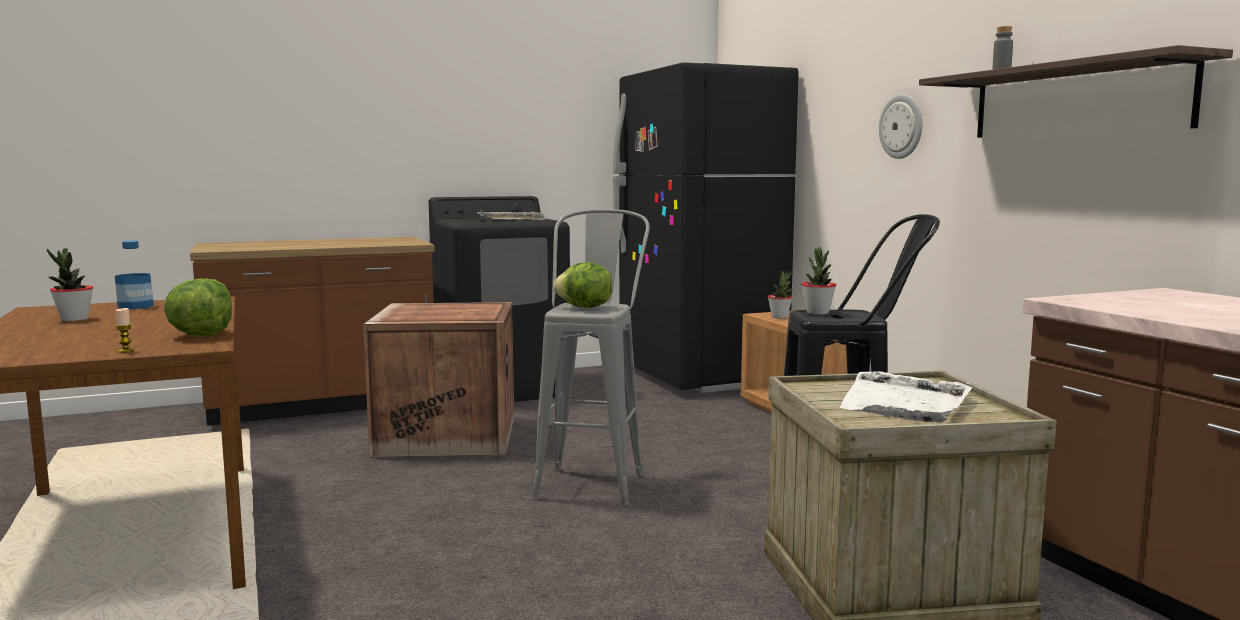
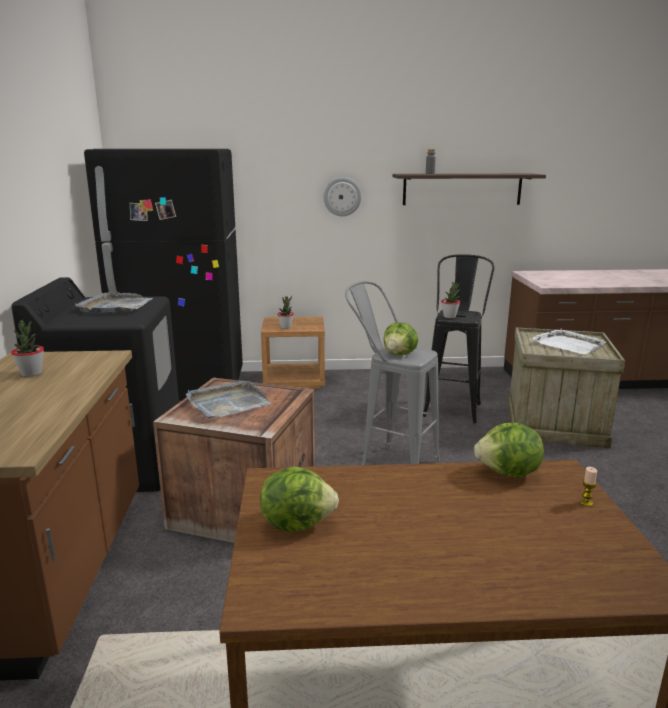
camera: 70 degrees left, 10 degrees up
potted plant [47,248,93,321] -> potted plant moved to [11,320,44,377]
bottle [115,241,154,309] -> lettuce [260,466,339,531]
none -> grey tray [186,380,271,418]

